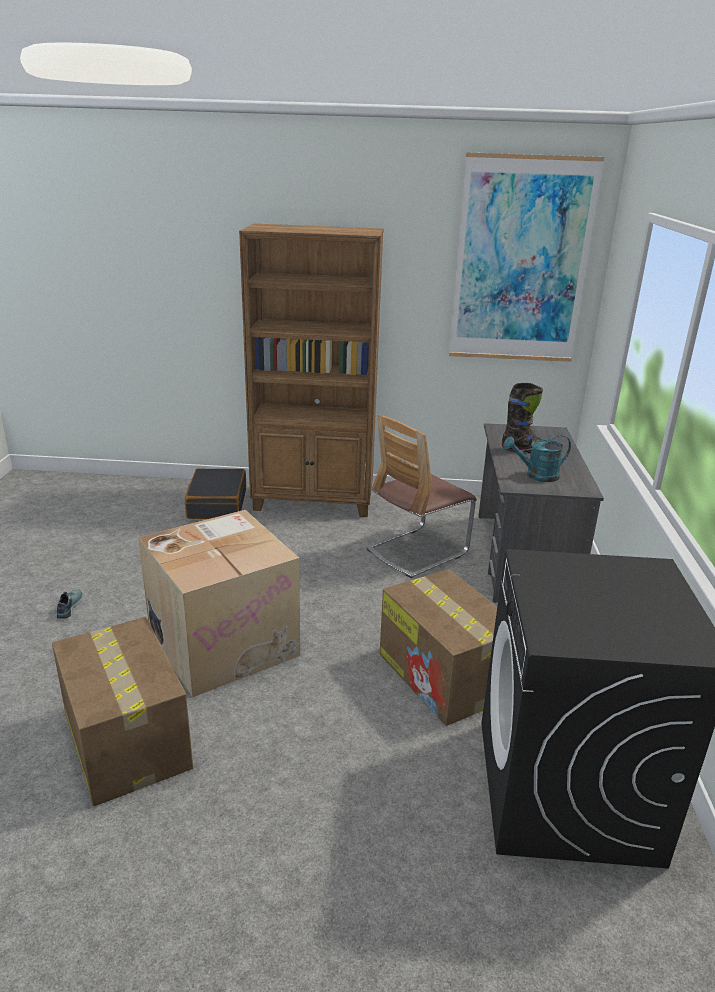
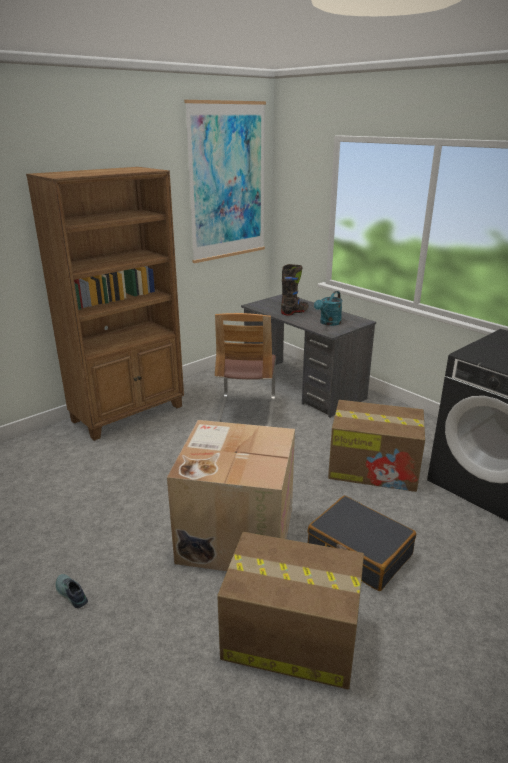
camera: 45 degrees left, 0 degrees up
black suitcase [185,468,246,519] -> black suitcase moved to [308,496,416,591]

